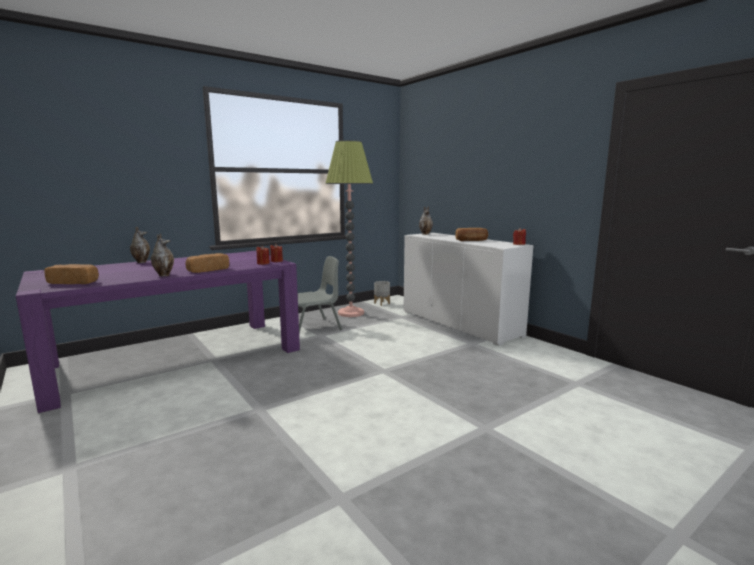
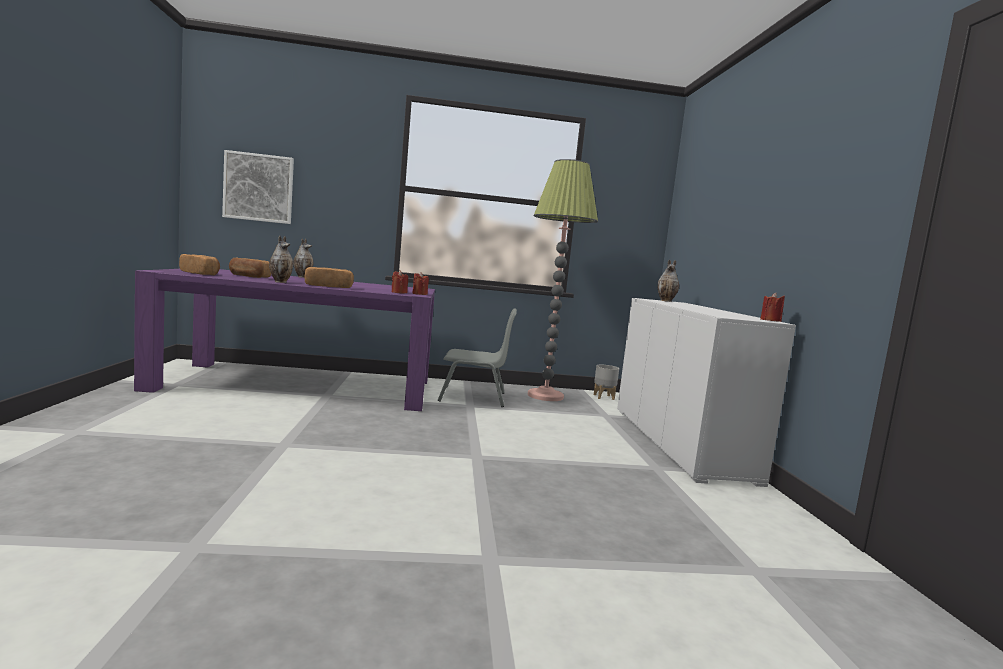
camera: 30 degrees right, 5 degrees down
bread [455,228,488,241] -> bread moved to [229,258,271,278]
none -> picture [222,150,294,224]

